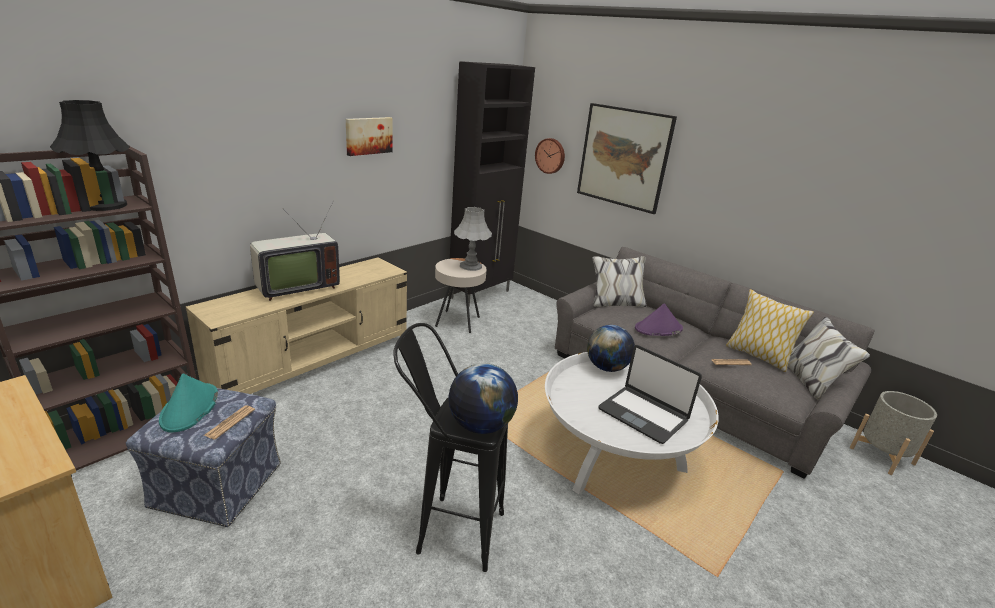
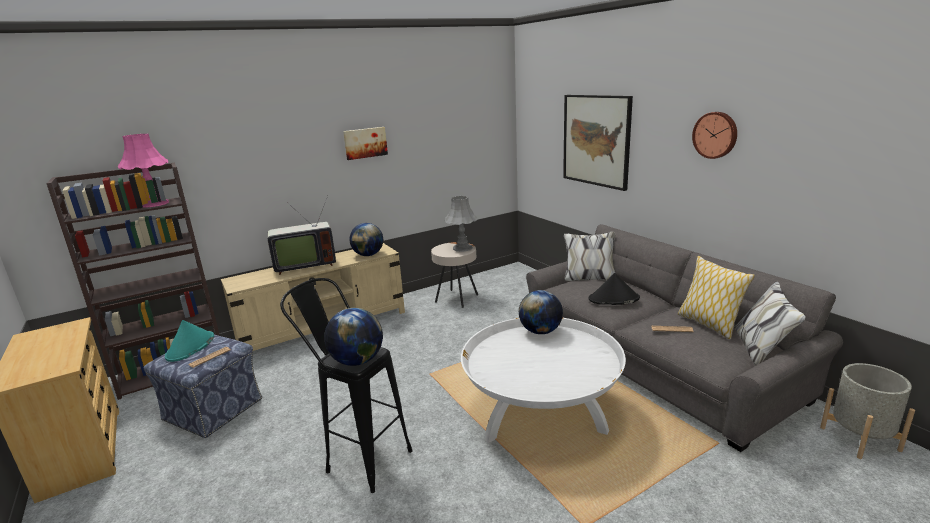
camera: 20 degrees right, 5 degrees down
black table lamp [50,100,130,211] -> pink table lamp [118,134,169,208]
black cabinet [450,61,535,307] -> none
wall clock [535,138,565,174] -> wall clock moved to [692,112,737,159]
laptop [598,345,702,444] -> none
purple hat [635,303,683,336] -> black hat [588,273,640,305]
none -> globe [349,223,383,256]

